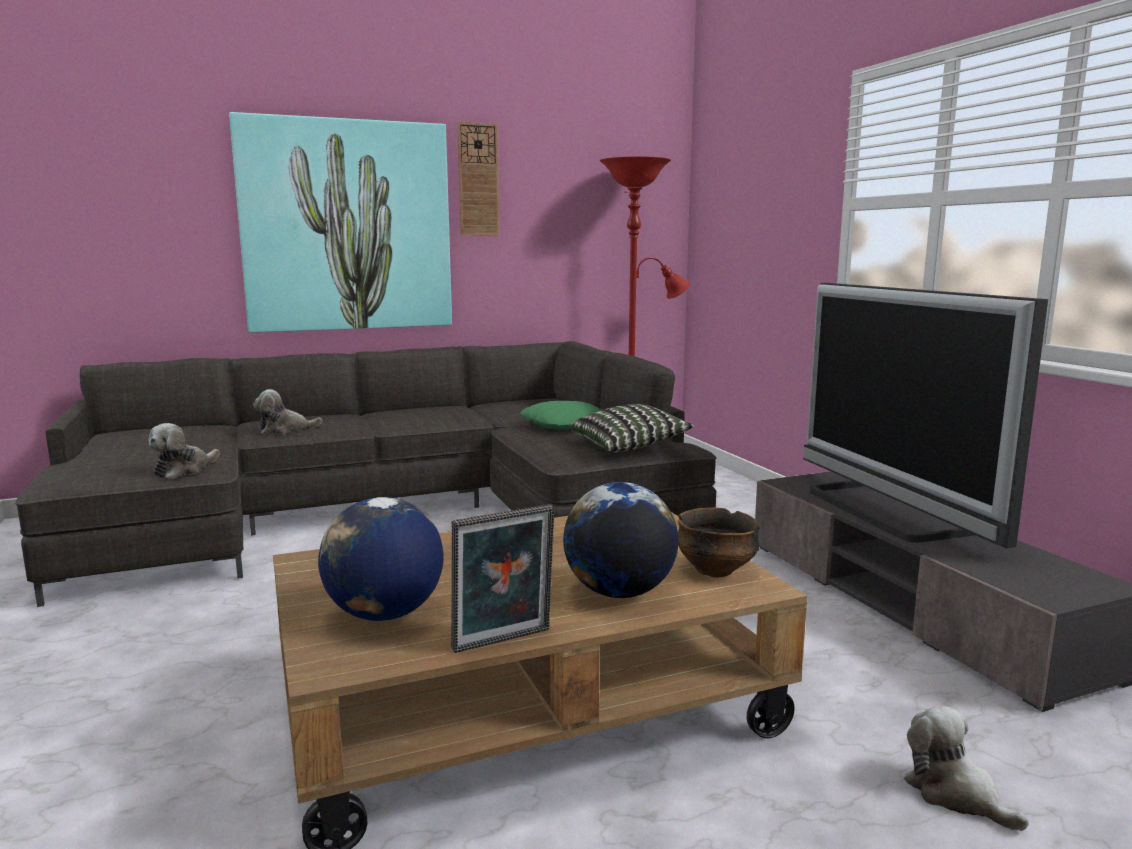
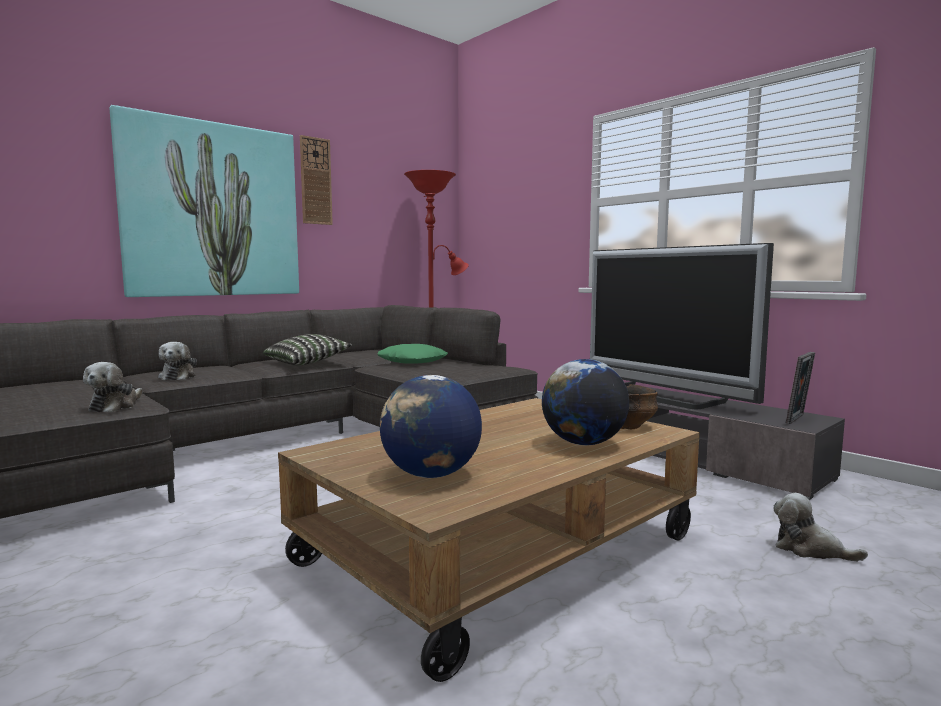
camera: 20 degrees left, 5 degrees down
plush toy [253,389,322,434] -> plush toy turned 60 degrees counterclockwise [158,342,197,380]
picture frame [451,504,555,653] -> picture frame moved to [786,352,815,424]
pillow [569,404,694,453] -> pillow moved to [263,334,352,366]

